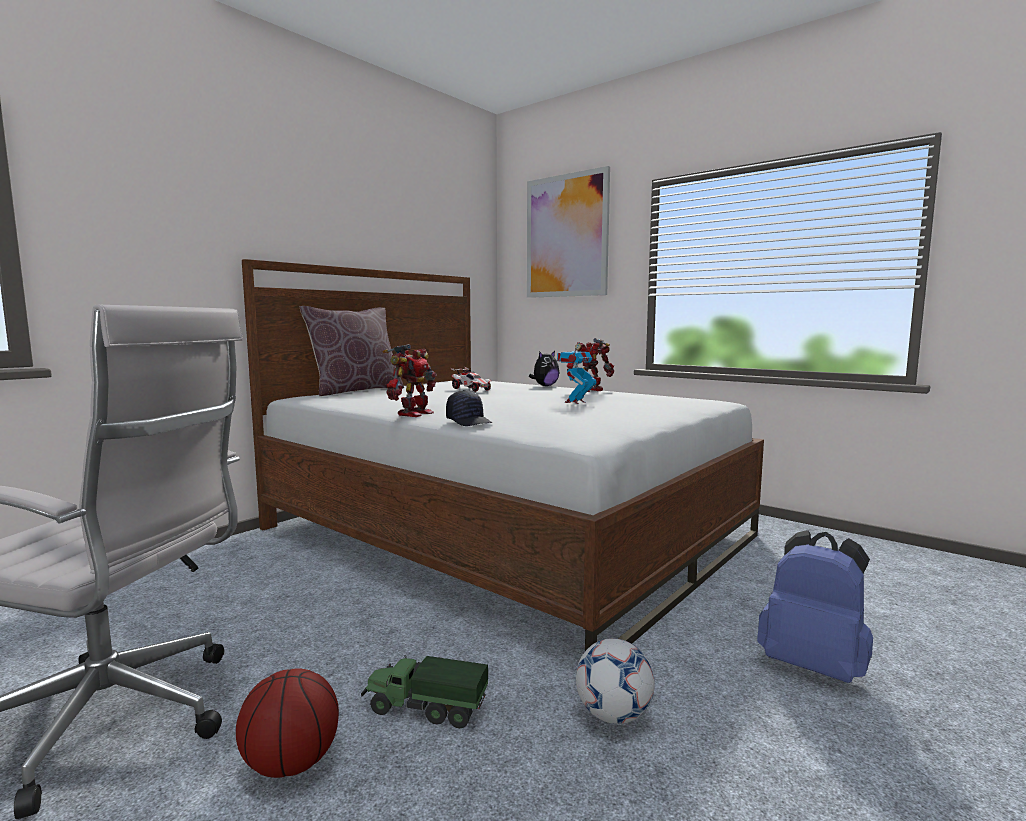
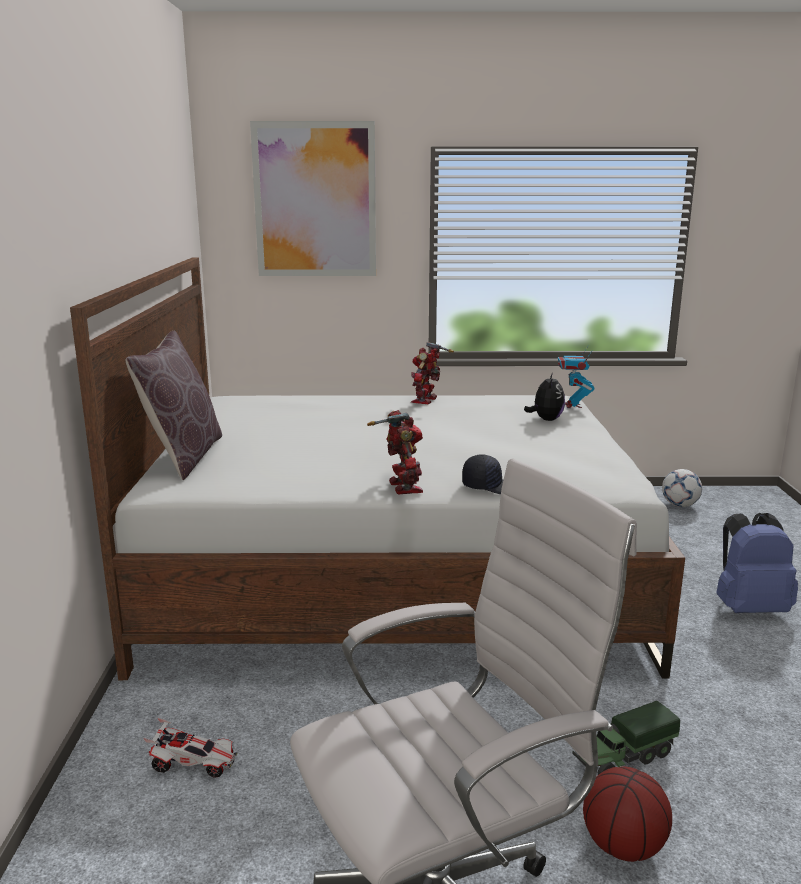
camera: 40 degrees left, 10 degrees up
toy car [451,367,491,392] -> toy car moved to [143,718,237,778]
plush toy [529,351,559,386] -> plush toy moved to [524,373,565,421]
toy robot [557,341,597,404] -> toy robot moved to [558,345,594,408]
football [576,638,655,724] -> football moved to [662,469,702,507]

